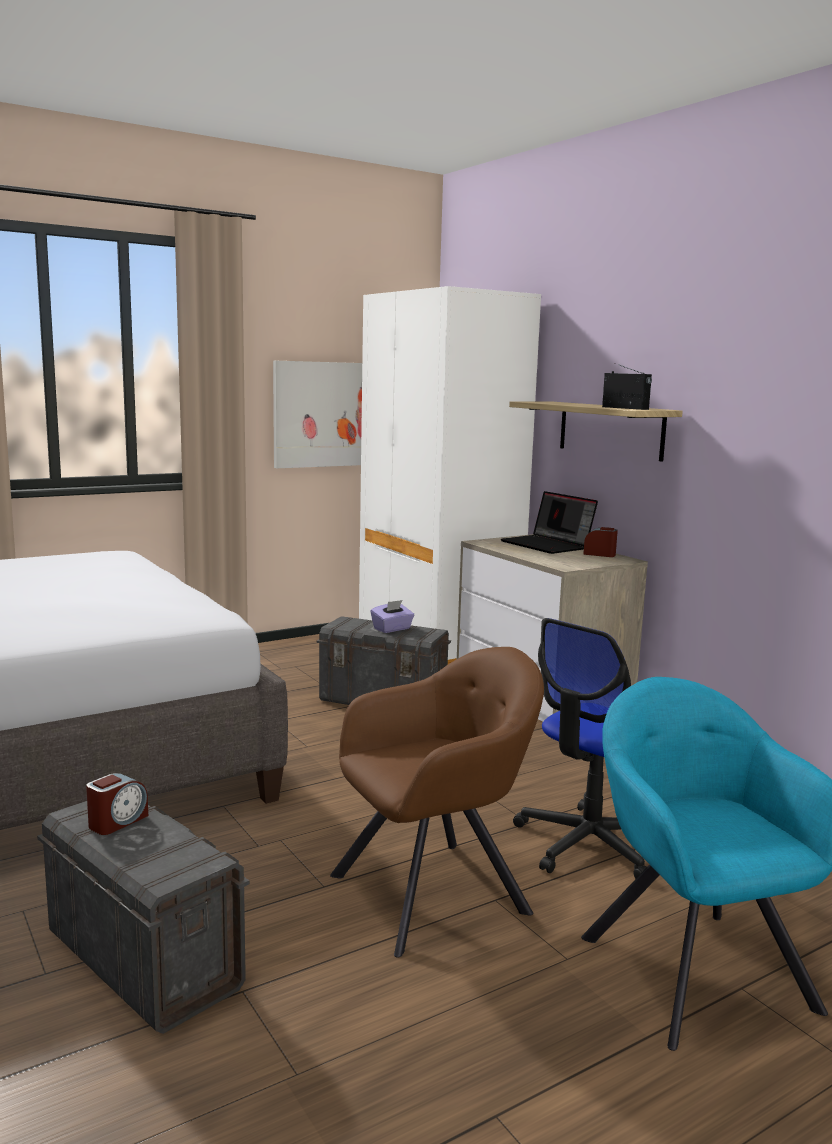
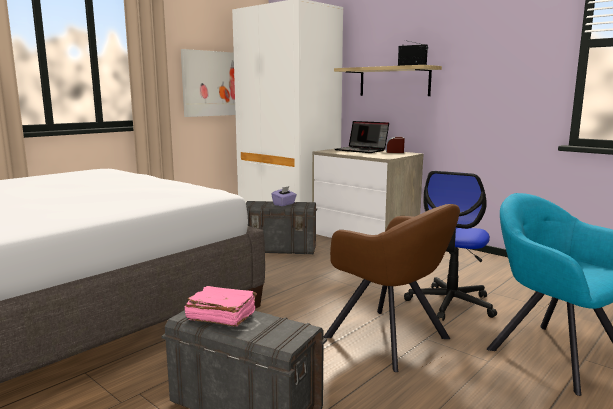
camera: 15 degrees left, 0 degrees up
alarm clock [86,773,148,835] -> pink book [185,286,257,327]
brown armchair [330,647,544,957] -> brown armchair turned 90 degrees clockwise [324,204,460,372]

